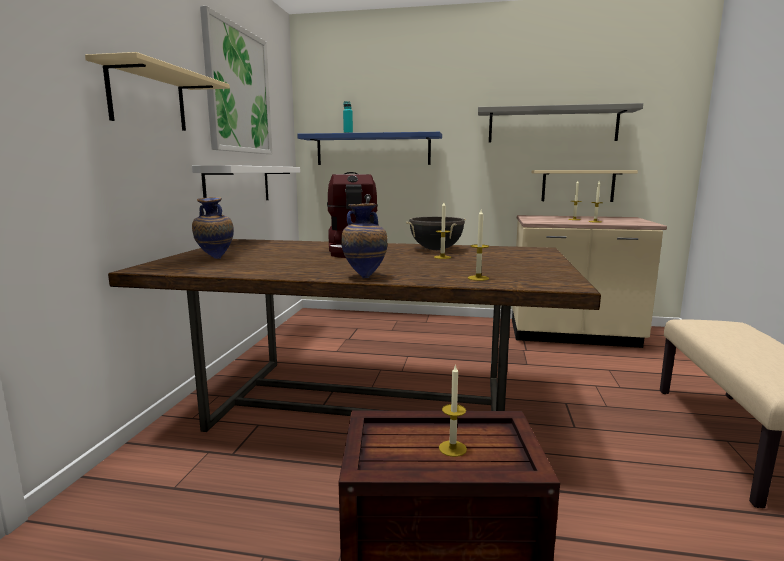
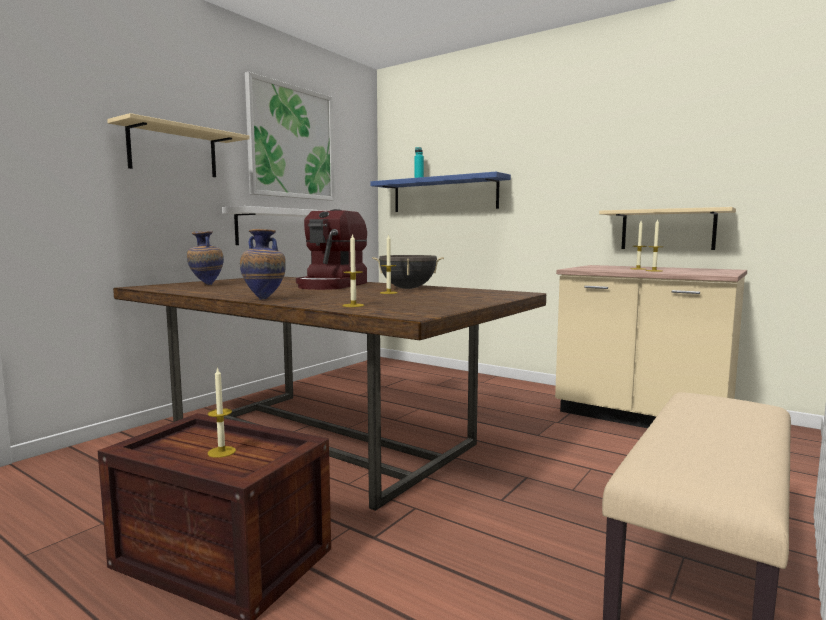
camera: 25 degrees right, 5 degrees down
grey shelf [478,103,643,142] -> none

